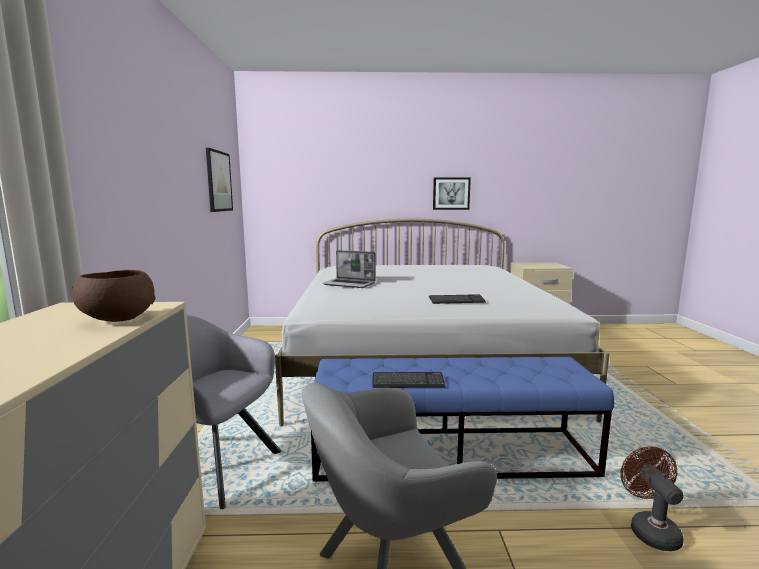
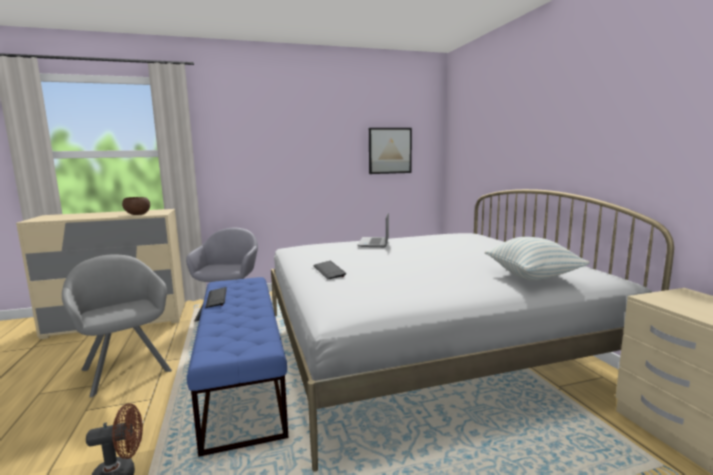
camera: 75 degrees right, 0 degrees up
picture [433,178,471,210] -> none
none -> pillow [484,237,590,280]

